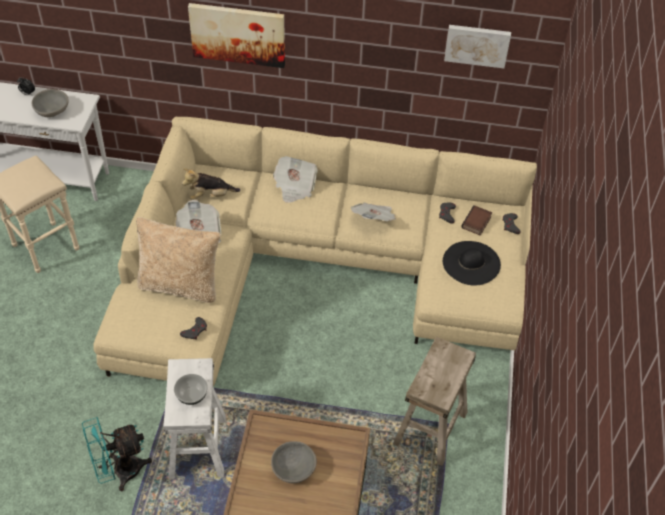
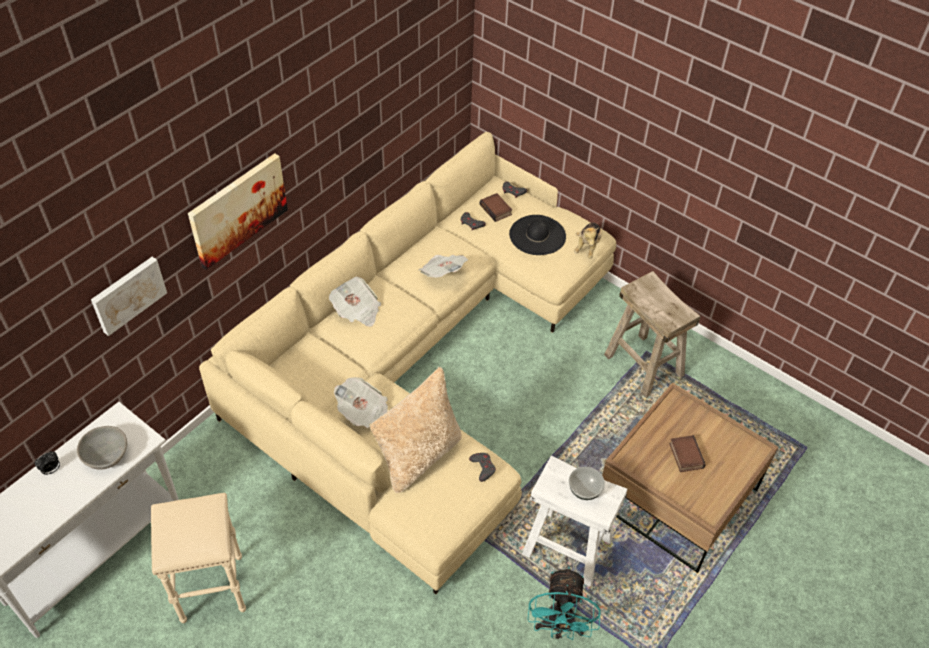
camera: 60 degrees left, 0 degrees up
plush toy [182,168,240,200] -> plush toy moved to [574,222,602,258]
grey bowl [271,441,317,483] -> book [669,435,706,472]
picture [444,25,511,68] -> picture moved to [91,257,167,336]

